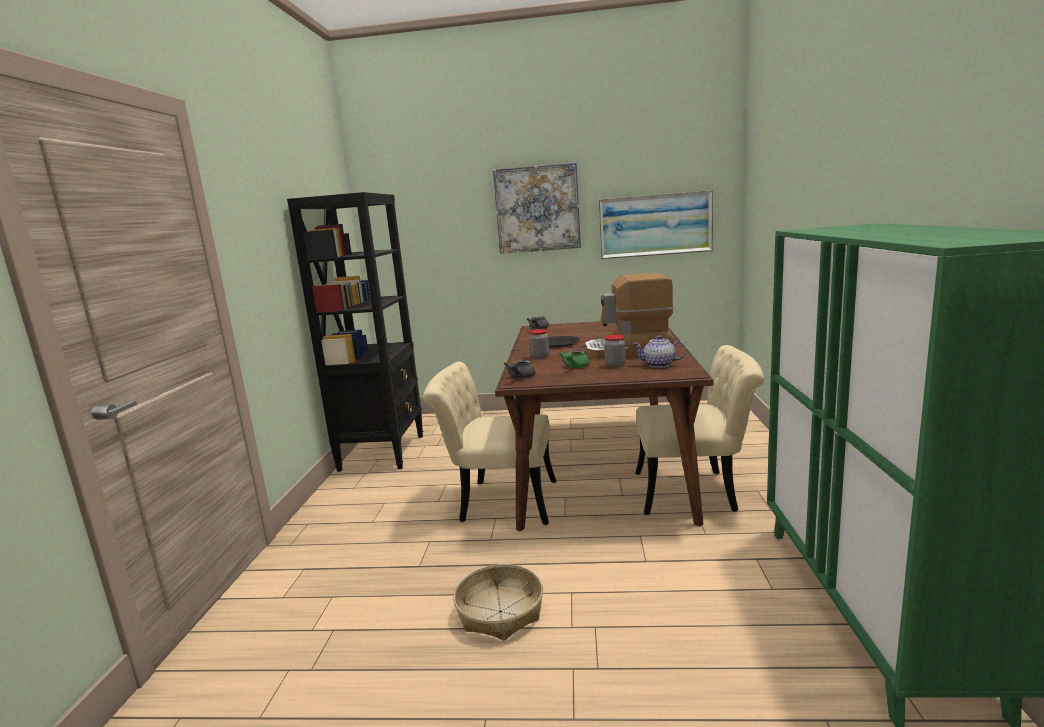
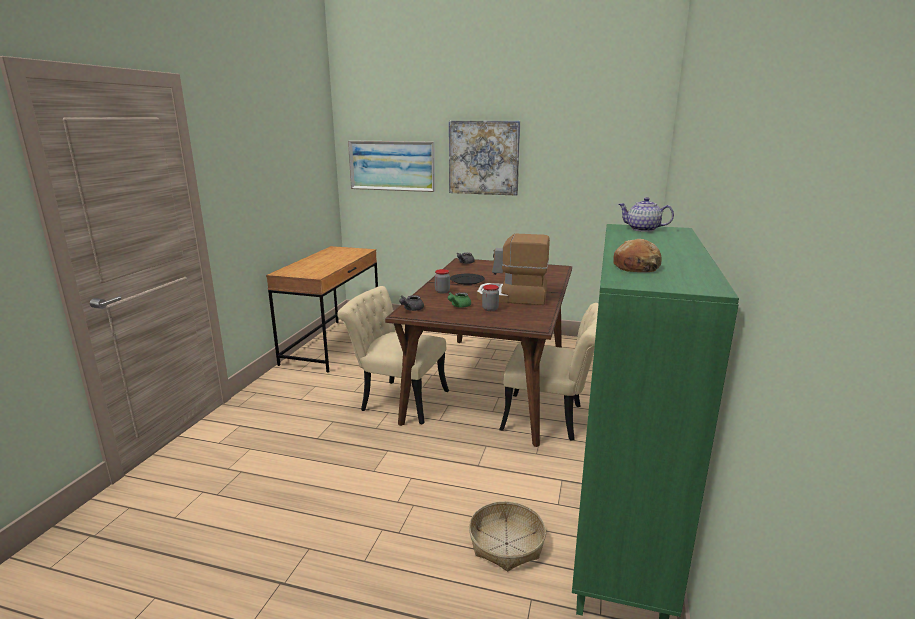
camera: 10 degrees right, 5 degrees up
black bookcase [287,192,423,472] -> brown desk [266,246,378,373]
basket [454,564,543,641] -> basket moved to [469,501,546,572]
picture [598,190,713,259] -> picture moved to [348,141,435,192]
teapot [633,335,686,368] -> teapot moved to [618,197,674,232]
none -> bread [613,239,662,272]

